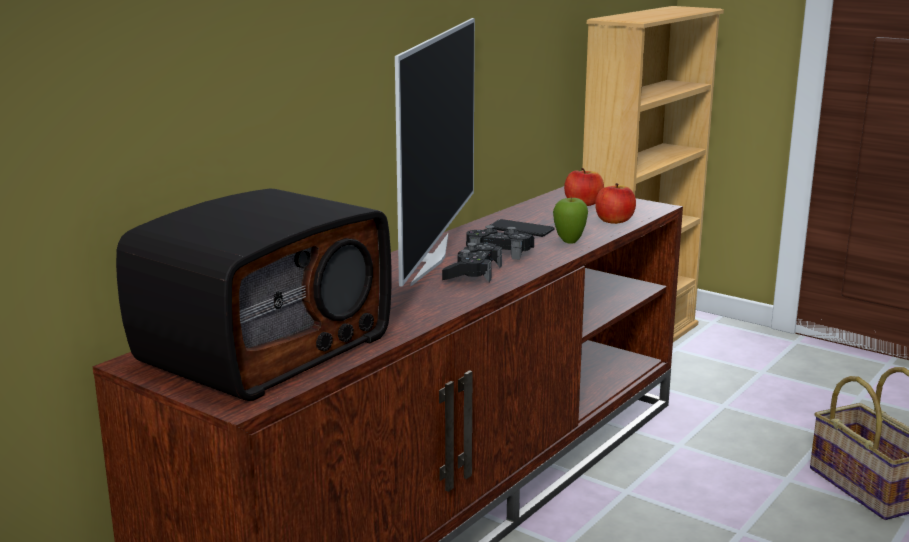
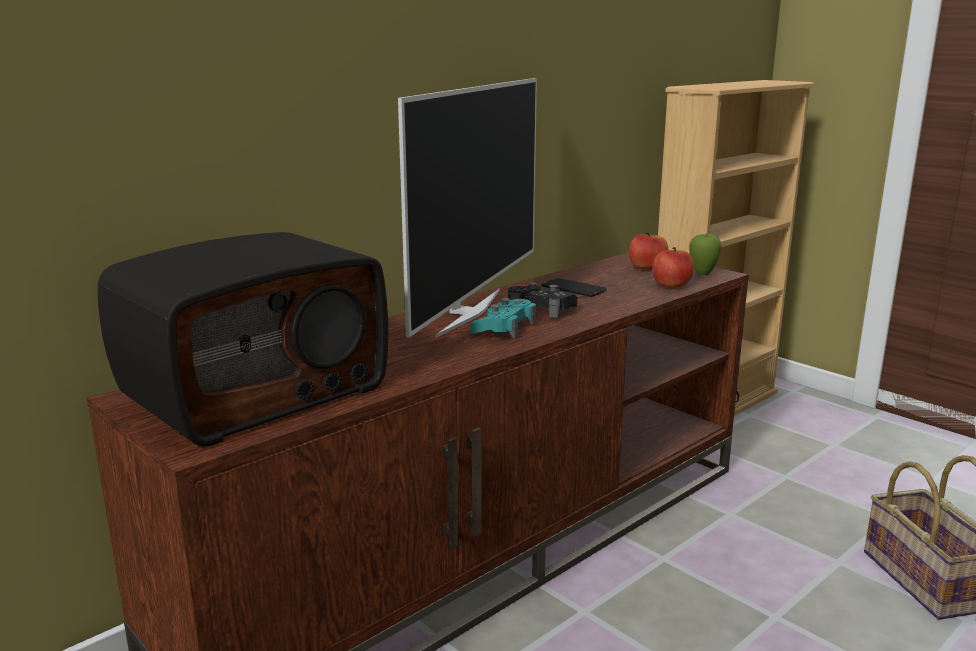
camera: 10 degrees right, 0 degrees up
black game controller [442,243,502,282] -> turquoise game controller [470,298,536,339]
apple [553,197,588,244] -> apple moved to [689,234,722,275]

